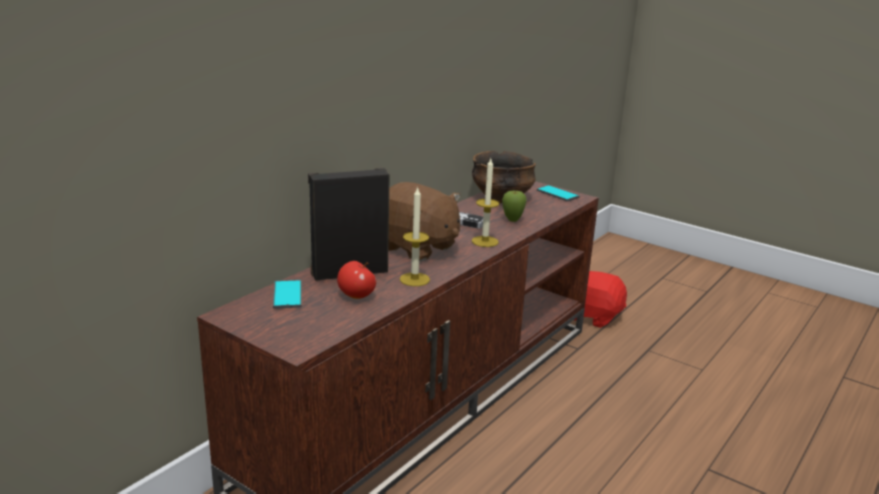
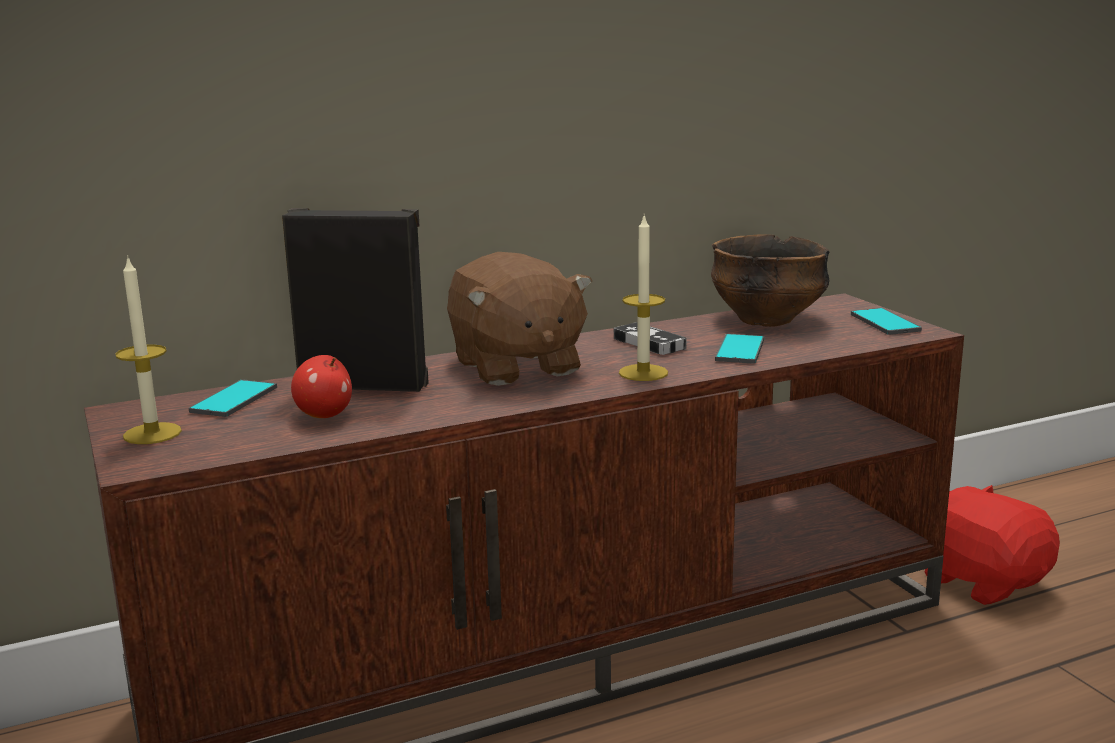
camera: 30 degrees right, 5 degrees down
candle [400,187,430,286] -> candle moved to [115,255,182,444]
apple [502,190,527,222] -> phone [715,334,764,364]

